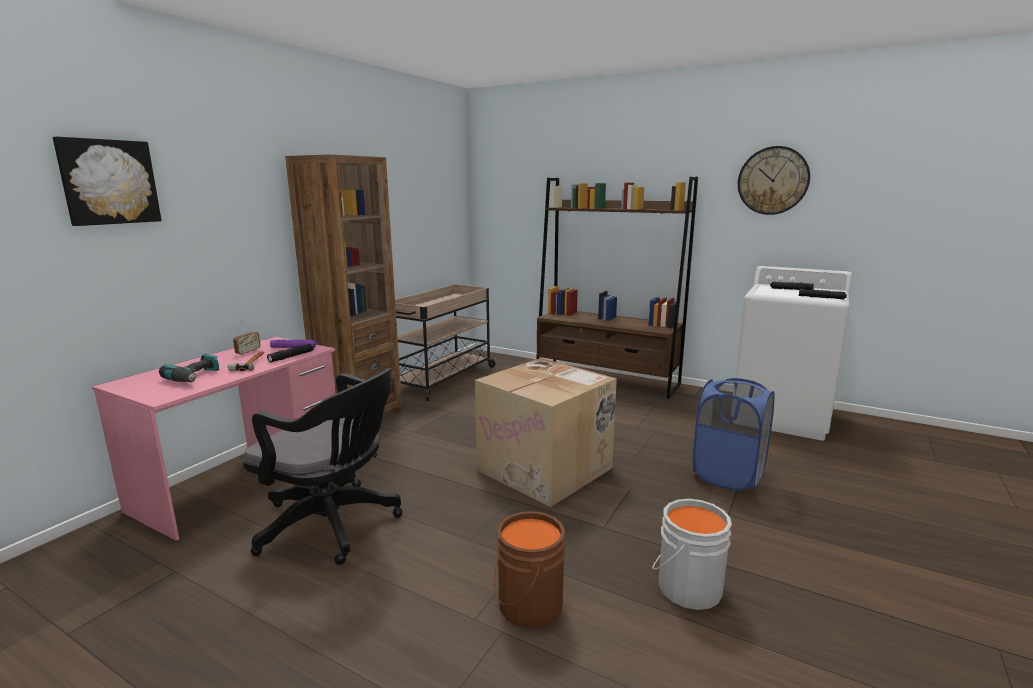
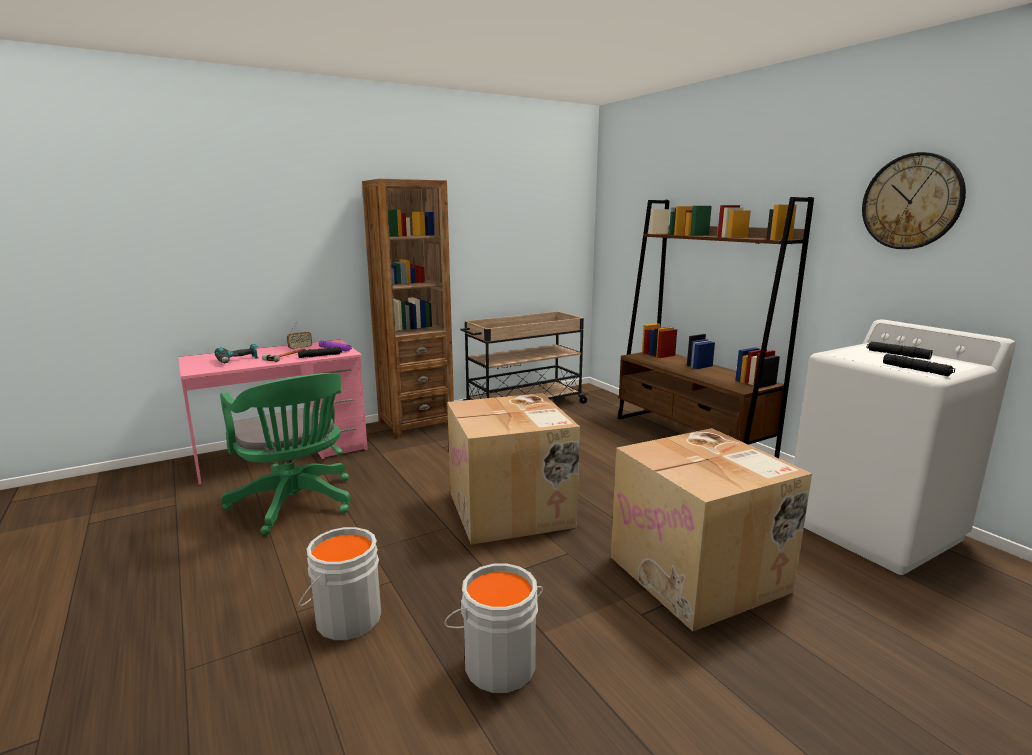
camera: 30 degrees right, 0 degrees up
picture [53,136,162,226] -> none
black office chair [243,368,403,565] -> green office chair [220,373,351,535]
brown bucket [494,511,566,628] -> grey bucket [298,527,381,640]
blue laundry basket [693,378,775,491] -> cardboard box [611,428,812,632]

